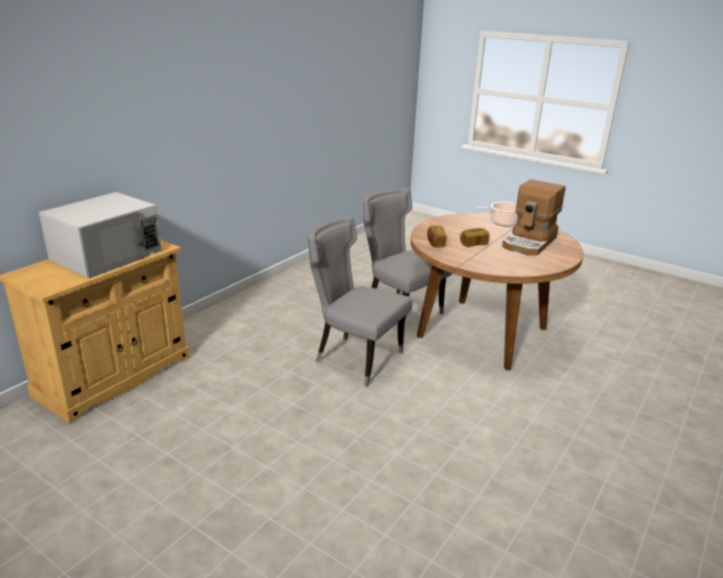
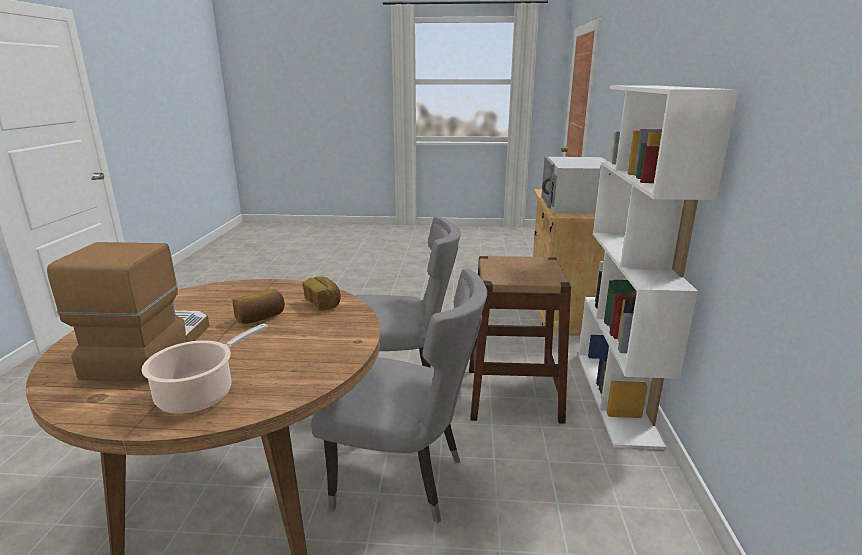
camera: 150 degrees right, 5 degrees down
none -> brown stool [469,256,571,424]
none -> white bookcase [578,86,739,450]

